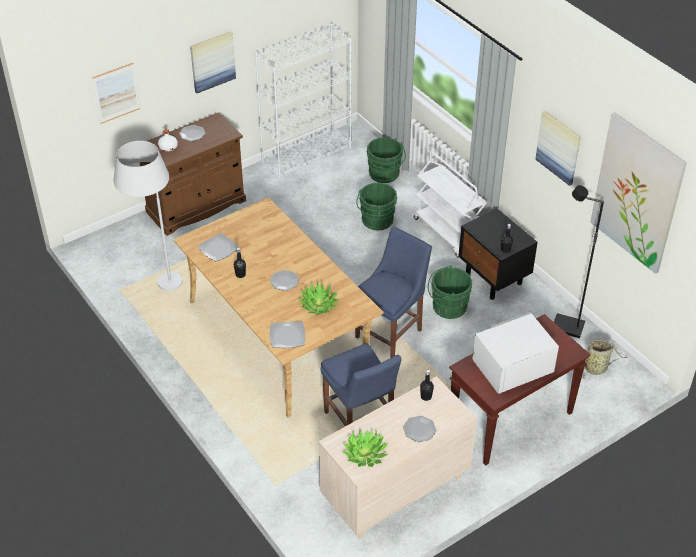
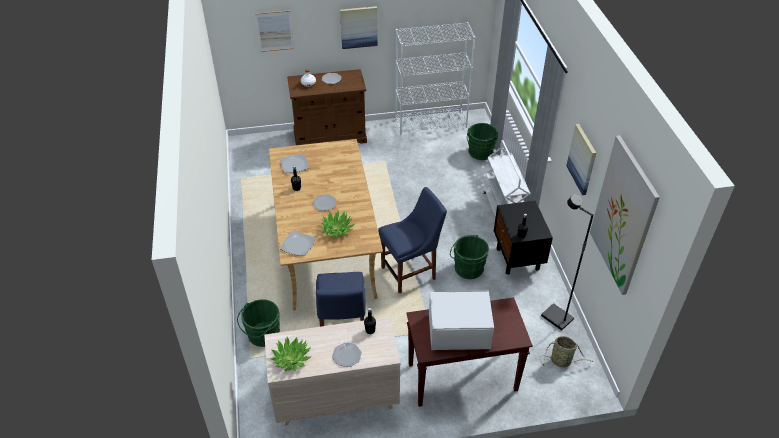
camera: 25 degrees right, 0 degrees up
white floor lamp [114,141,183,291] -> none
green bucket [356,183,397,230] -> green bucket moved to [237,299,280,347]

